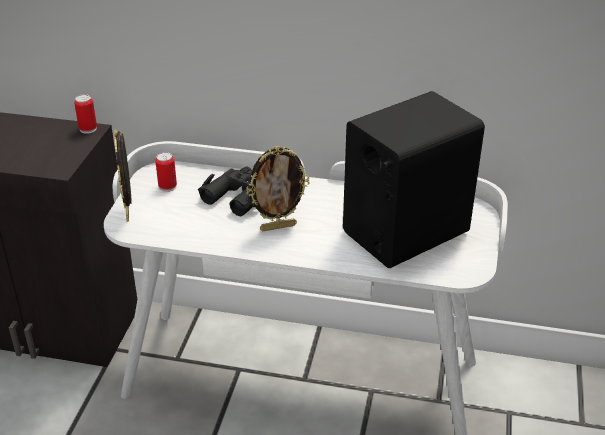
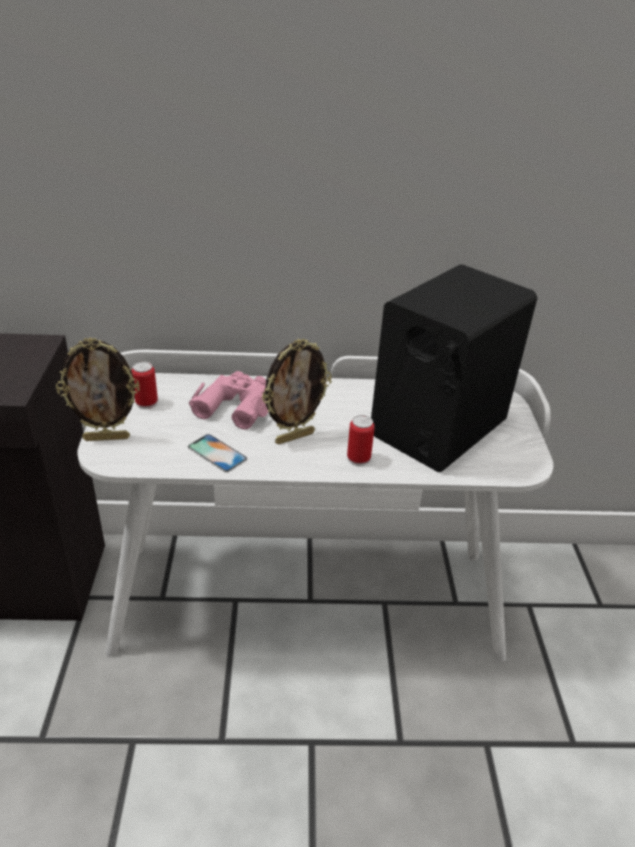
camera: 15 degrees left, 0 degrees up
can [74,94,97,134] -> can moved to [347,415,375,466]
picture frame [114,130,132,222] -> picture frame turned 75 degrees counterclockwise [56,337,140,441]
black binoculars [198,167,255,216] -> pink binoculars [189,371,268,429]
none -> phone [188,434,247,472]

